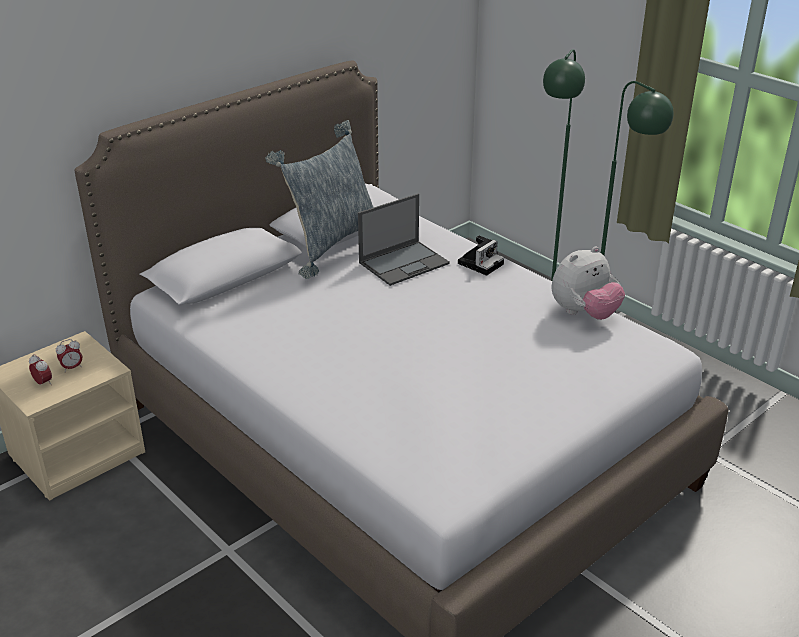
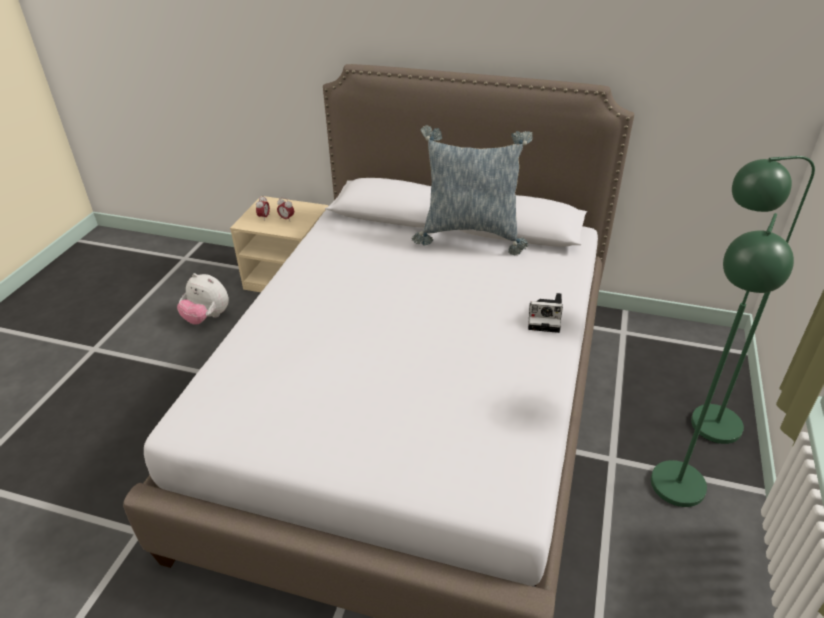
camera: 60 degrees right, 5 degrees up
laptop [358,194,450,286] -> none
plush toy [552,246,625,320] -> plush toy moved to [177,273,229,325]

